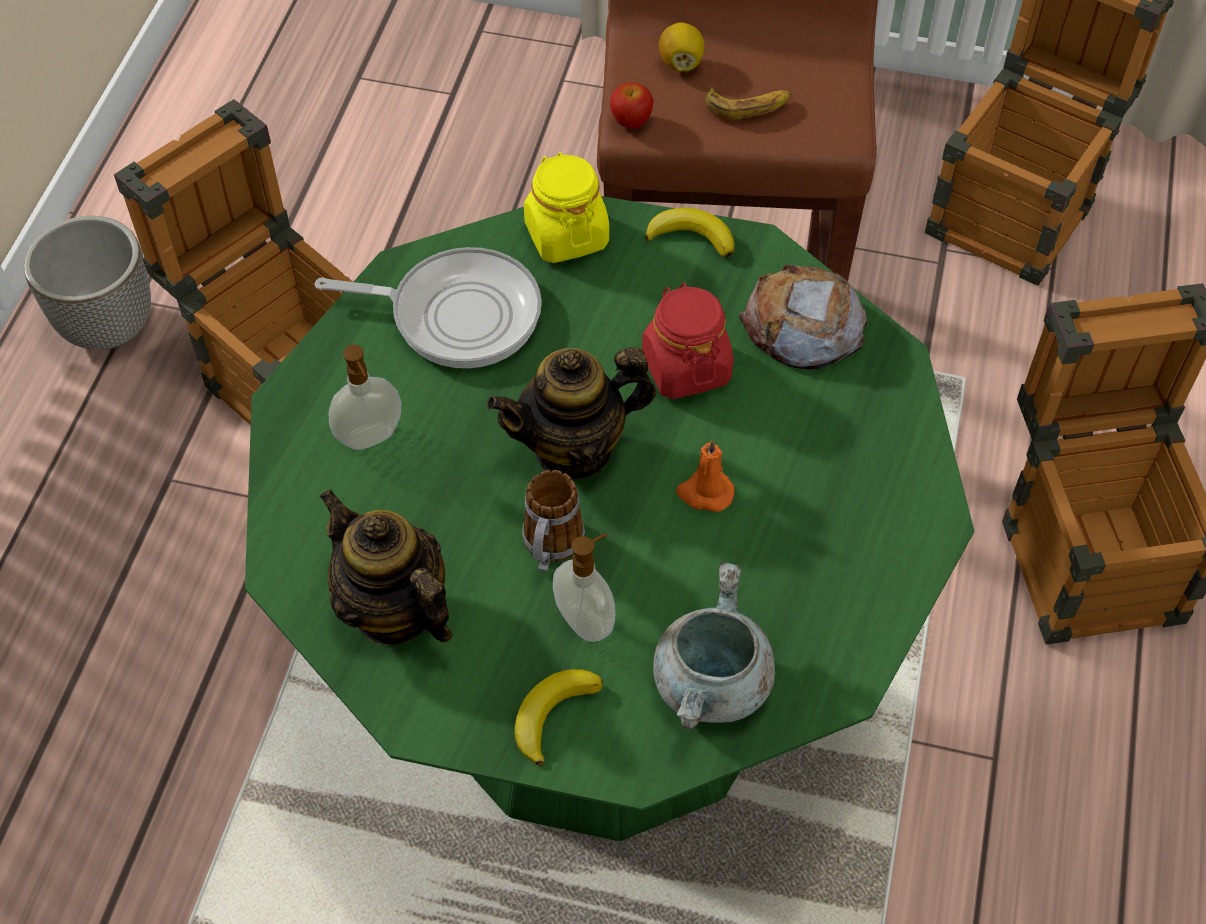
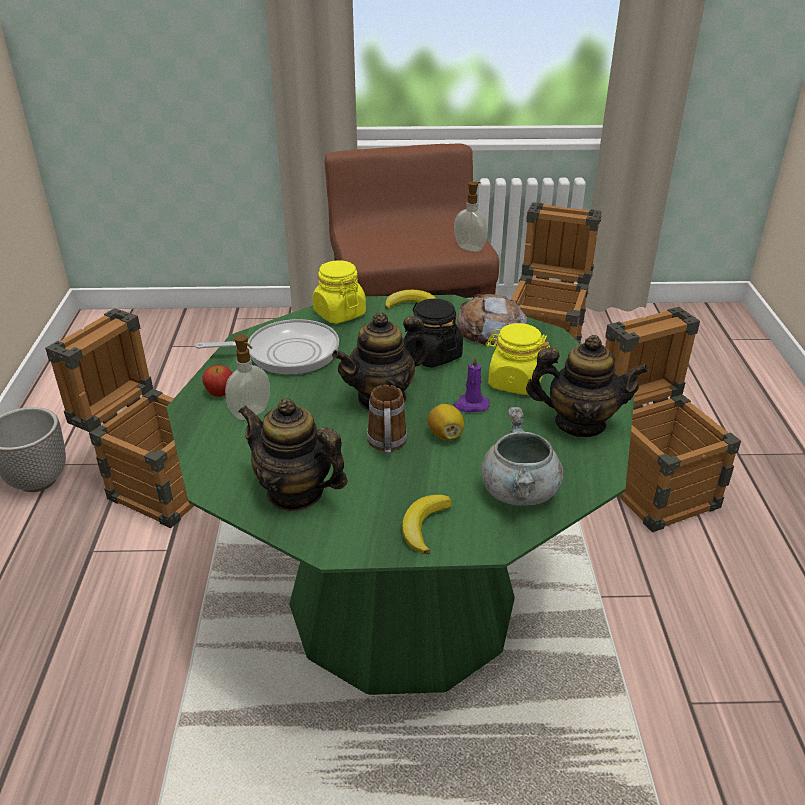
camera: 15 degrees left, 20 degrees down
soap dispenser [553,533,615,642] -> soap dispenser moved to [454,181,488,252]
apple [610,83,654,129] -> apple moved to [202,365,232,397]
red jar [642,283,733,399] -> black jar [406,299,463,367]
lemon [659,23,705,72] -> lemon moved to [427,404,464,440]
orange candle [676,438,735,512] -> purple candle [453,355,489,412]
banana [705,86,792,120] -> none
none -> yellow jar [486,323,550,395]
none -> teapot [526,335,649,437]

